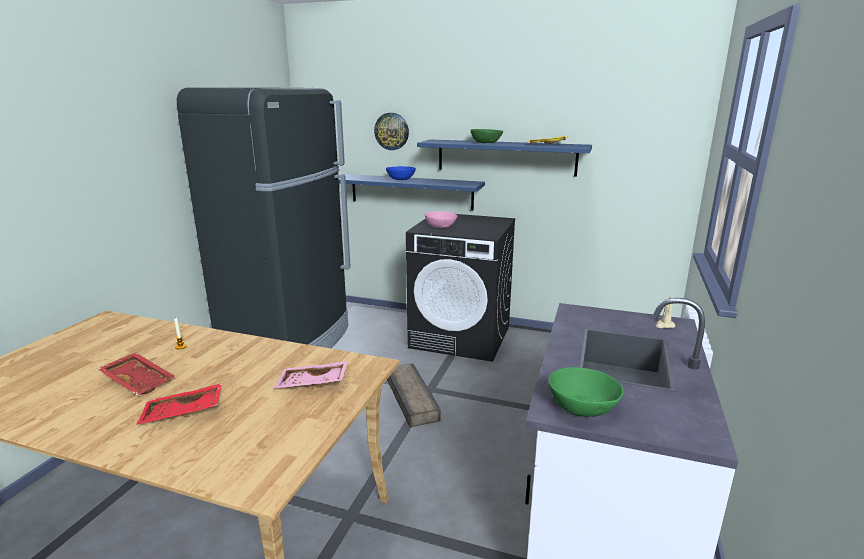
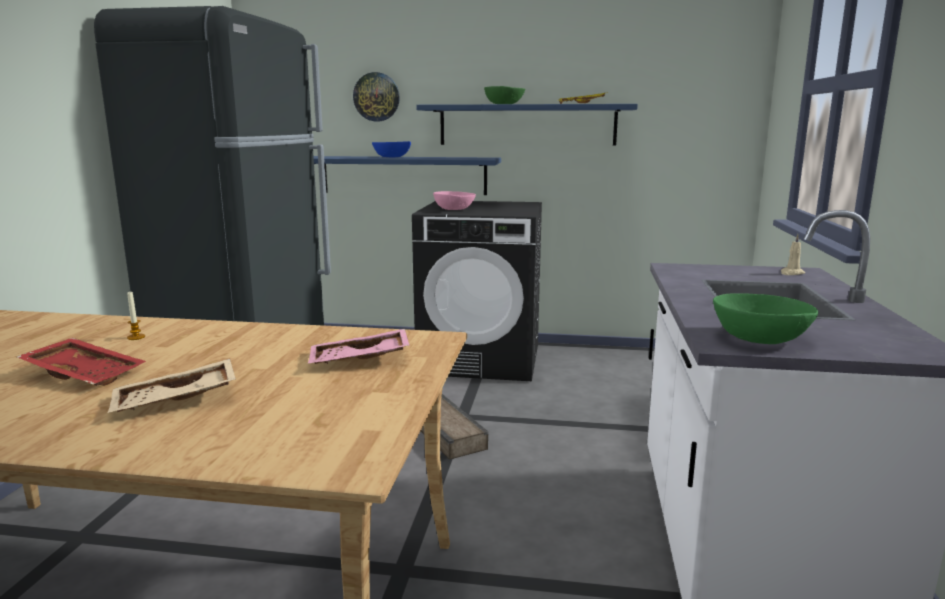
camera: 10 degrees left, 5 degrees down
red tray [136,383,222,425] -> beige tray [108,359,236,413]

